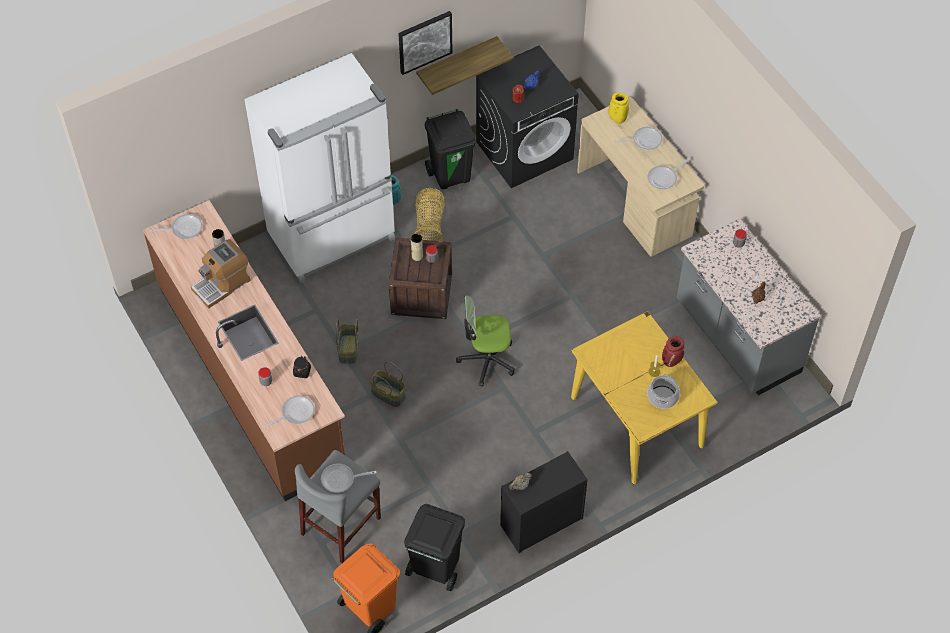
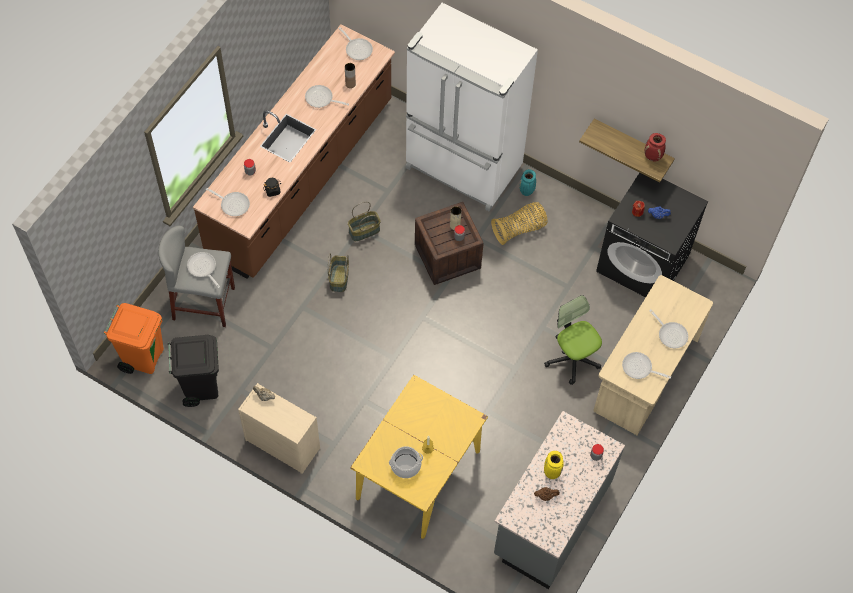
camera: 60 degrees right, 5 degrees up
coffee machine [191,239,251,308] -> frying pan [305,85,349,108]
picture [398,11,453,75] -> none
black trash can [425,109,476,189] -> none
office chair [456,295,515,387] -> office chair moved to [544,295,602,385]
black dresser [500,451,588,553] -> beige dresser [238,383,320,474]
yellow vase [609,92,629,123] -> yellow vase moved to [544,451,564,479]
red vase [662,336,685,367] -> red vase moved to [645,133,666,162]

